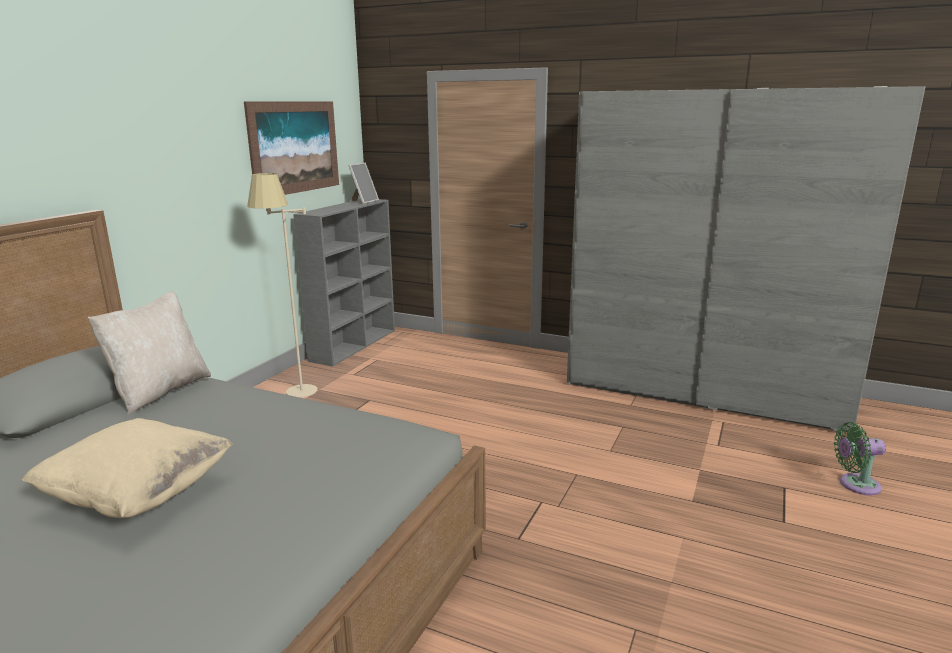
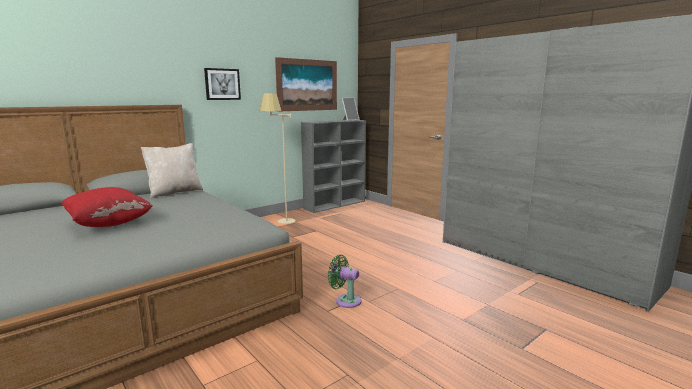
camera: 25 degrees right, 5 degrees down
beige pillow [21,418,233,518] -> red pillow [61,187,152,227]
green fan [834,422,886,495] -> green fan moved to [328,255,361,308]
none -> picture [204,68,241,100]

